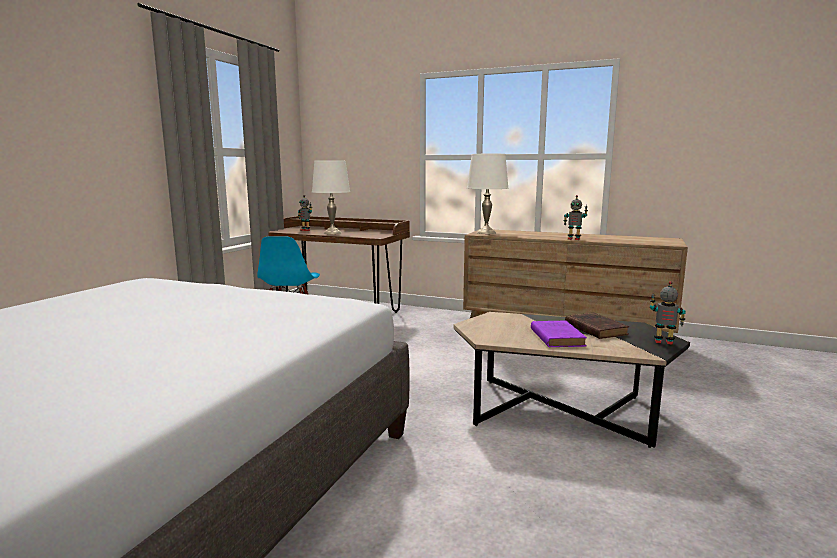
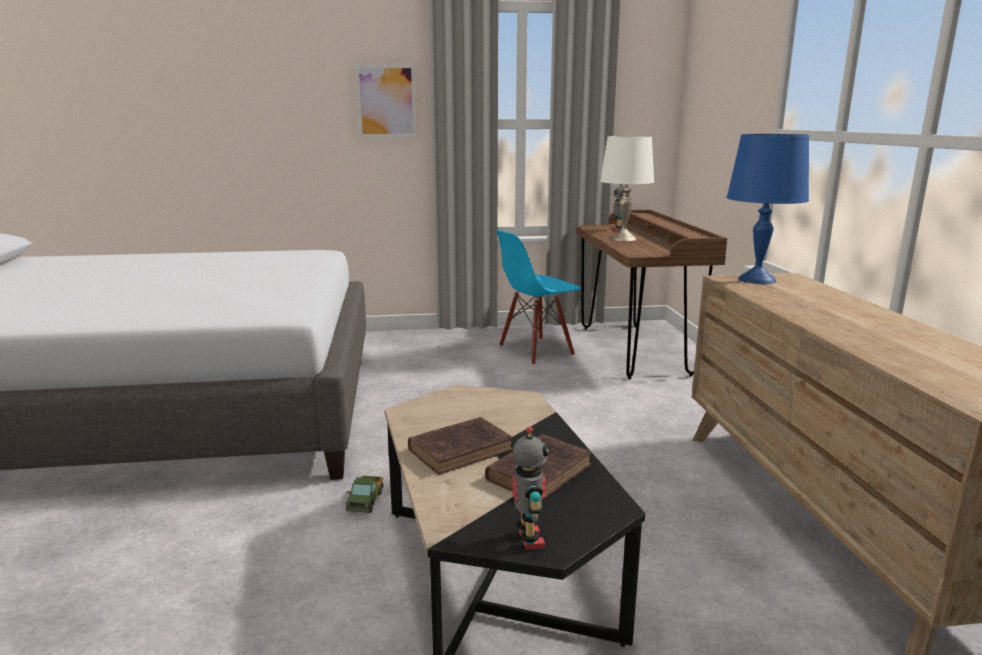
camera: 60 degrees right, 5 degrees up
white table lamp [467,154,509,234] -> blue table lamp [726,134,809,284]
purple book [531,321,587,347] -> brown book [408,417,513,475]
toy robot [564,195,588,240] -> none
none -> toy truck [345,475,384,513]
none -> picture [355,64,417,138]

